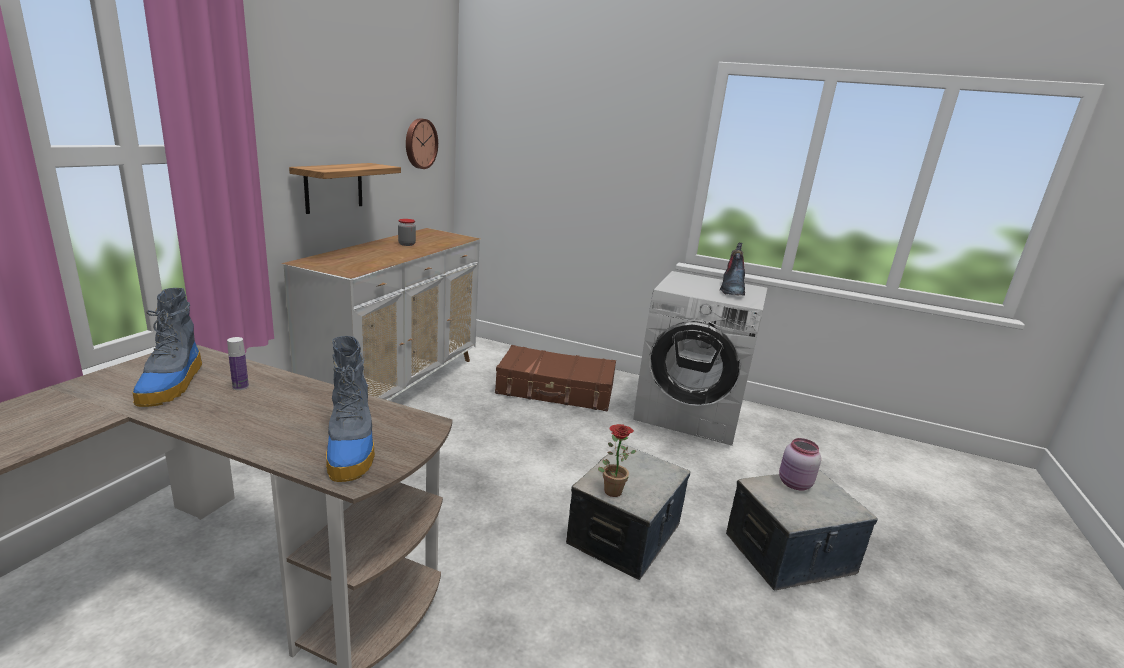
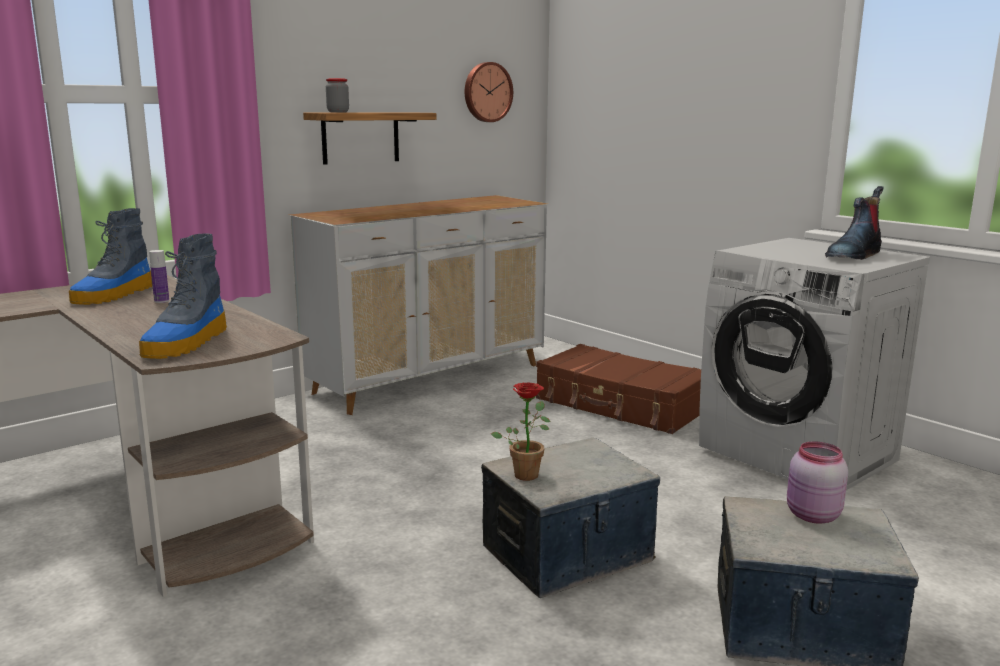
camera: 30 degrees right, 5 degrees down
jar [398,219,416,246] -> jar moved to [326,78,349,112]

